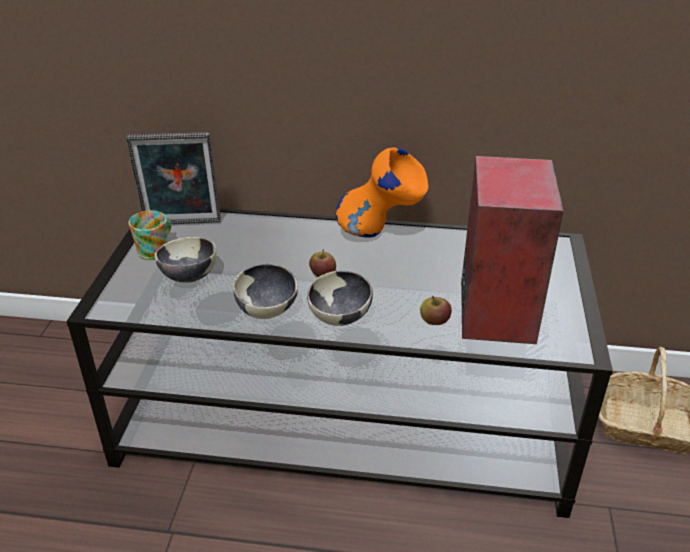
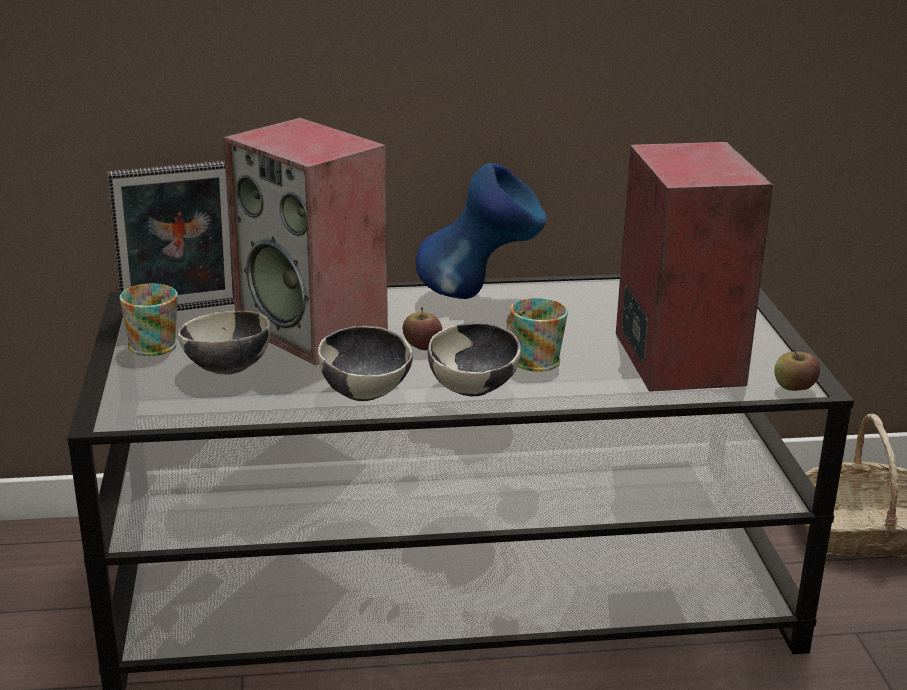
camera: 15 degrees left, 10 degrees down
orange vase [336,147,429,238] -> blue vase [416,163,547,299]
apple [420,296,452,325] -> apple moved to [774,348,820,391]
none -> speaker [223,118,388,365]
none -> mug [507,298,568,372]

